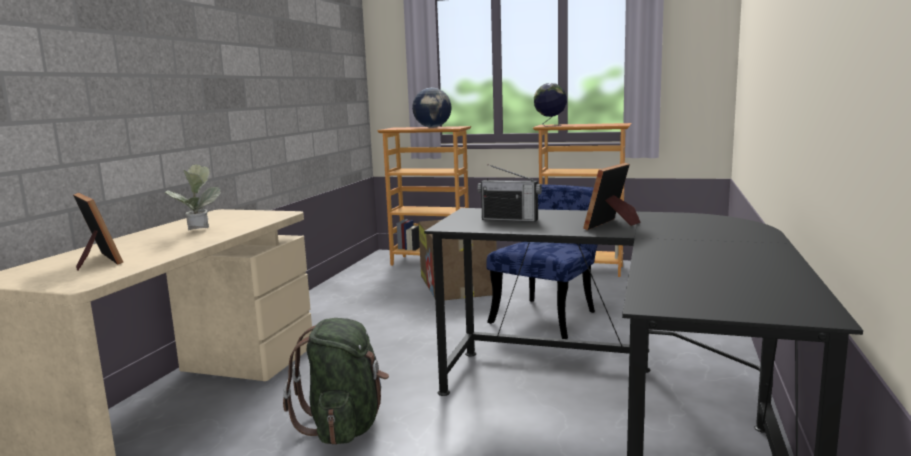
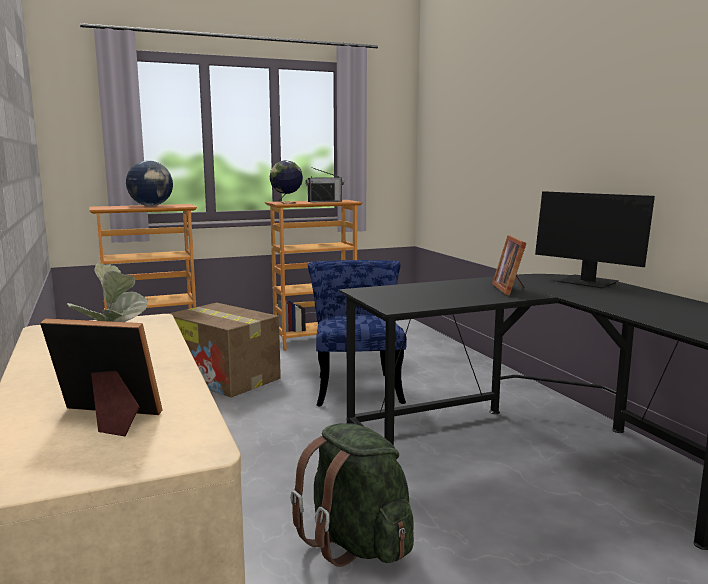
camera: 40 degrees left, 0 degrees up
radio [477,164,542,222] -> radio moved to [305,167,344,202]
none -> monitor [535,191,655,288]

